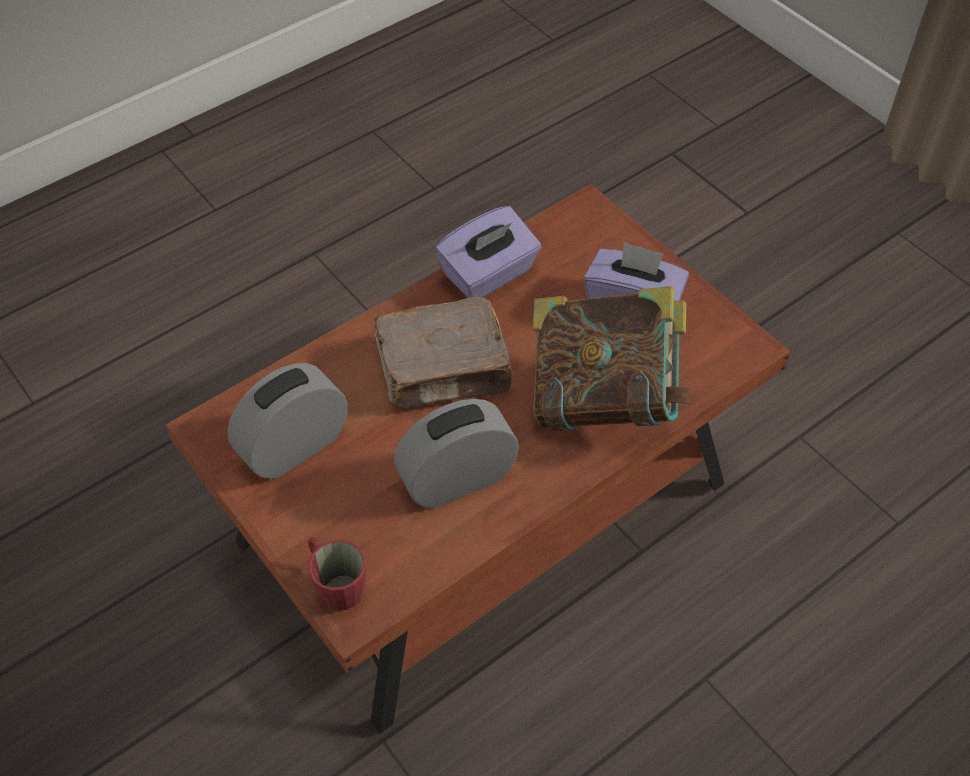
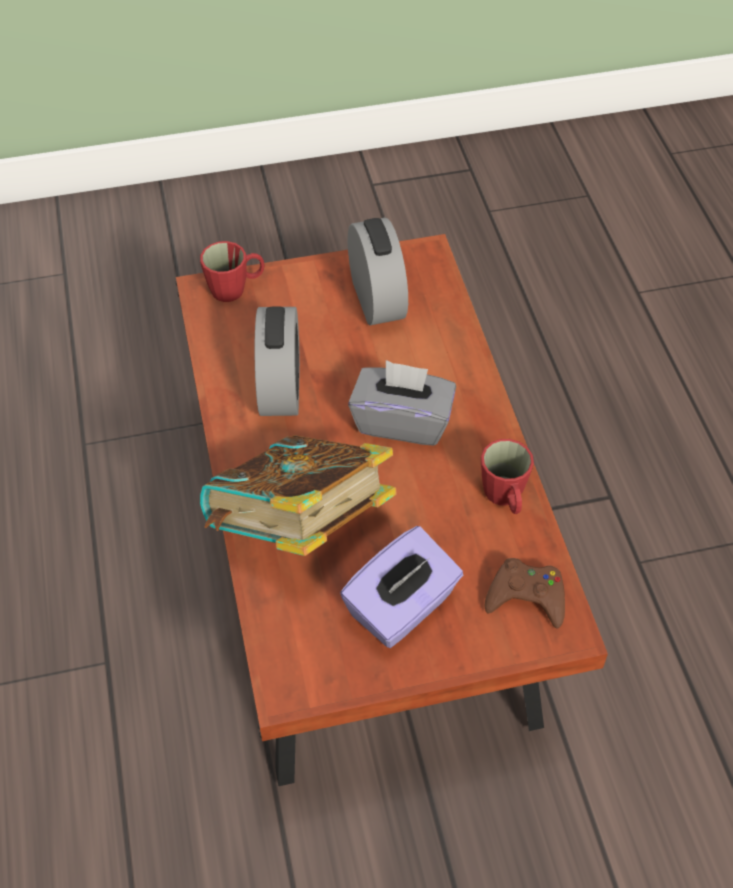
camera: 115 degrees right, 0 degrees up
brown book [375,296,514,408] -> grey tissue box [348,360,456,446]
purple tissue box [435,206,541,298] -> red mug [481,439,534,514]
none -> brown game controller [484,558,565,629]

